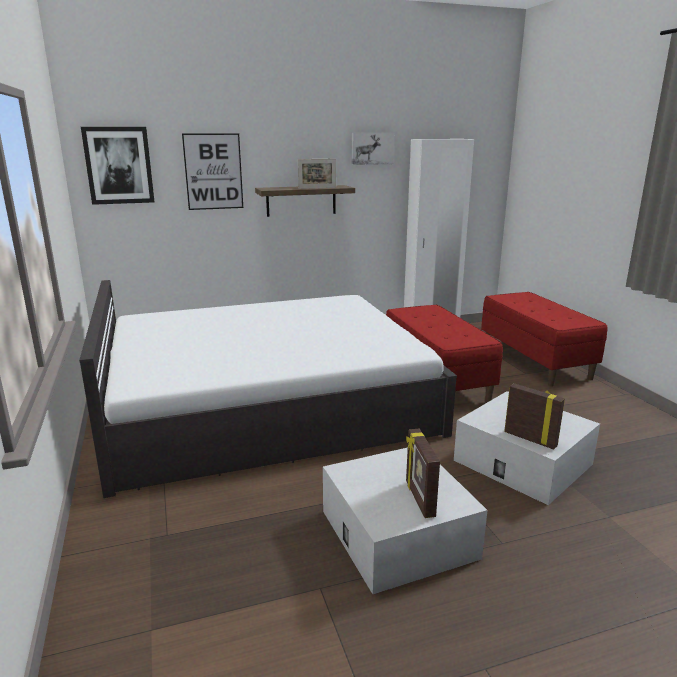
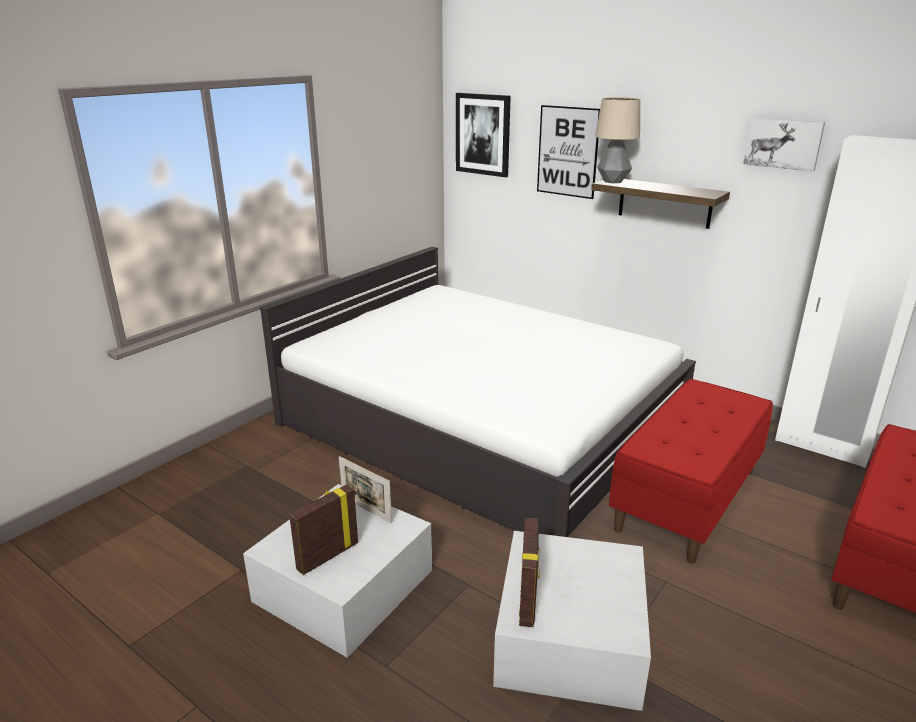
camera: 55 degrees right, 5 degrees up
picture frame [298,159,336,189] -> picture frame moved to [339,456,392,523]
none -> table lamp [595,97,640,183]

